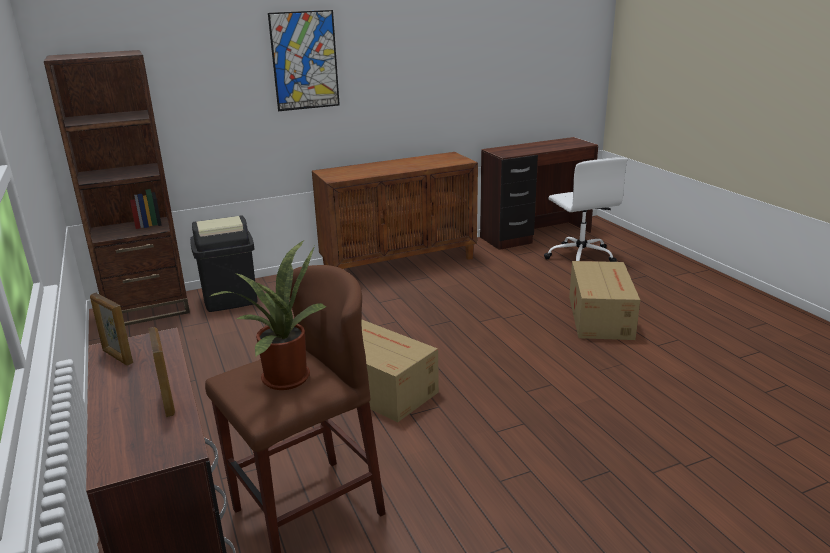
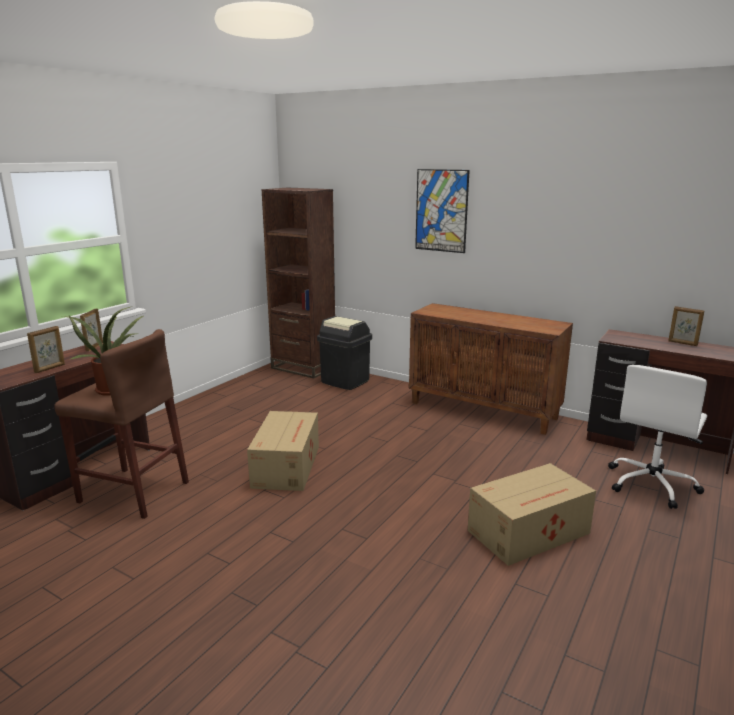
camera: 55 degrees right, 5 degrees down
none -> picture frame [668,306,704,346]

